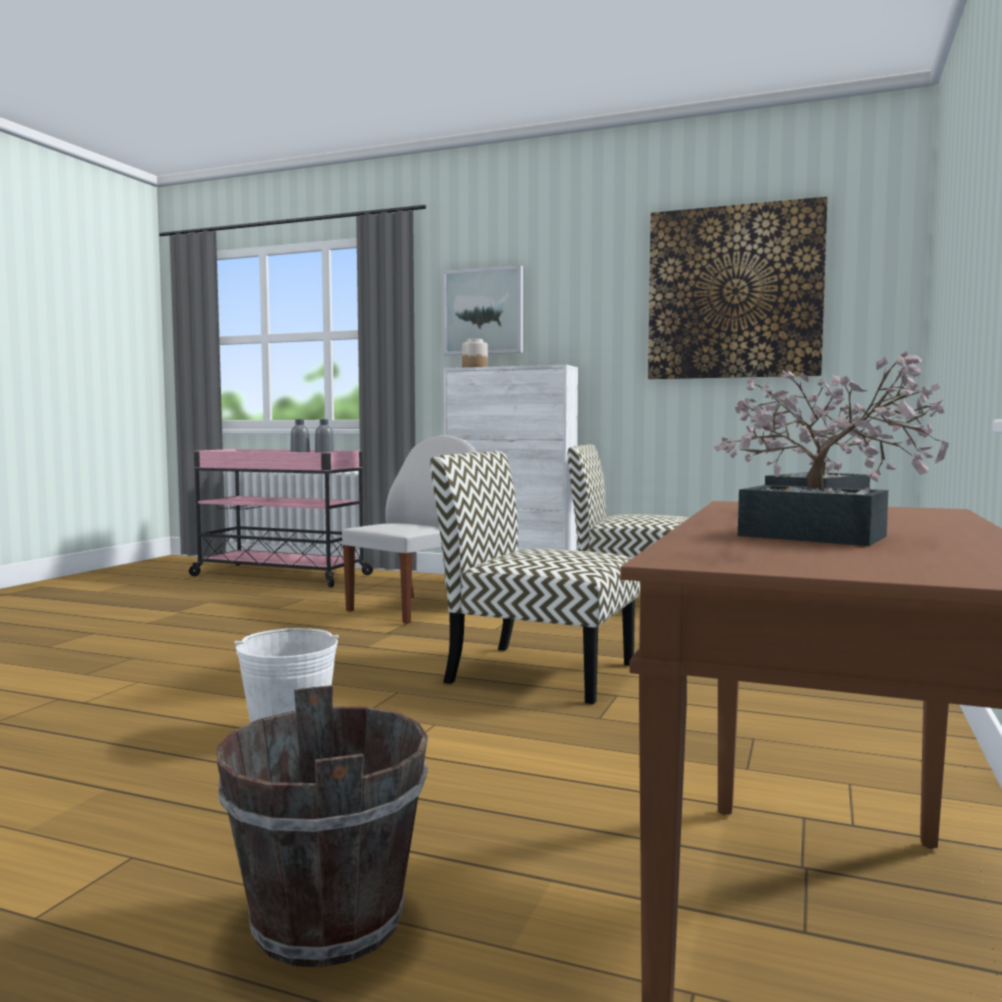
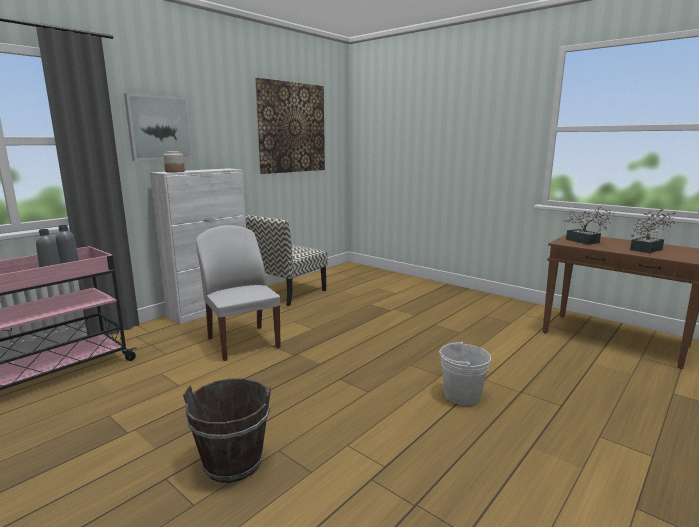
camera: 70 degrees left, 10 degrees up
brown bucket [217,685,428,967] -> brown bucket moved to [183,378,271,483]
chair [430,451,640,704] -> none

